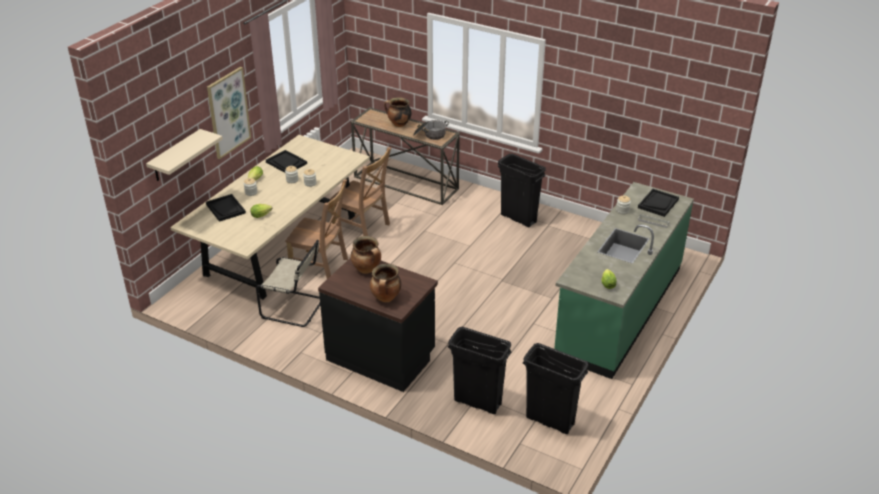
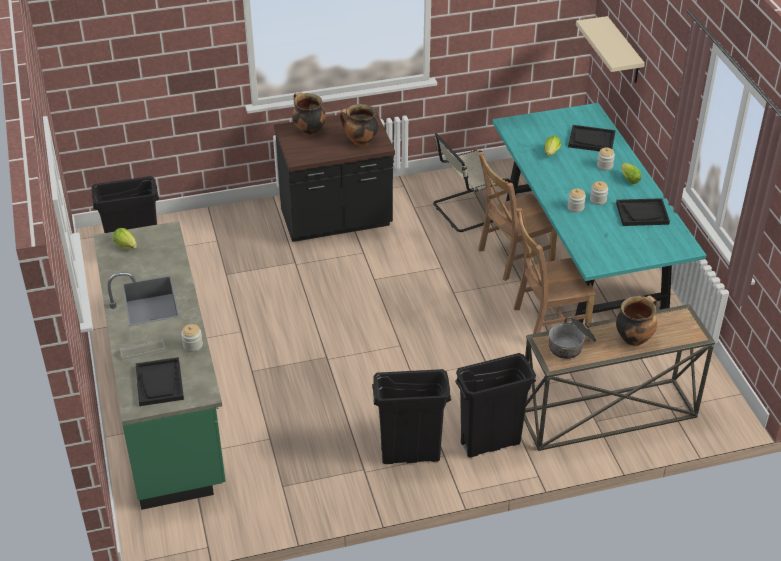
camera: 135 degrees right, 5 degrees up
beige dining table [170,135,370,300] -> turquoise dining table [492,103,706,323]
picture [207,67,251,159] -> none
black trash can [448,327,512,414] -> black trash can moved to [455,353,536,457]

